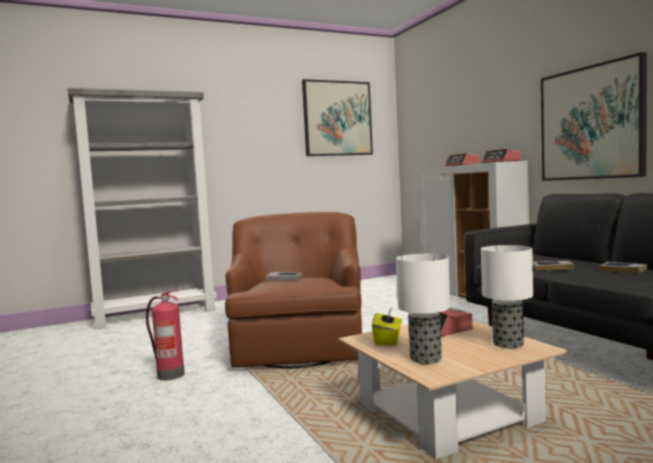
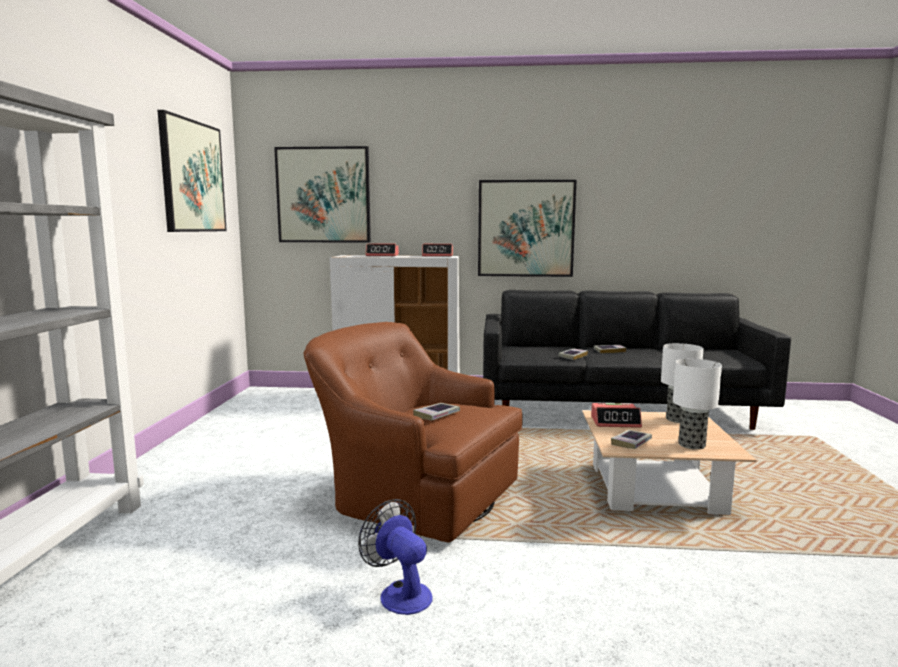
camera: 60 degrees left, 5 degrees up
fire extinguisher [146,290,185,380] -> fan [358,499,433,615]
yellow tissue box [372,306,402,345] -> book [611,430,652,449]
none -> picture [274,146,371,243]

